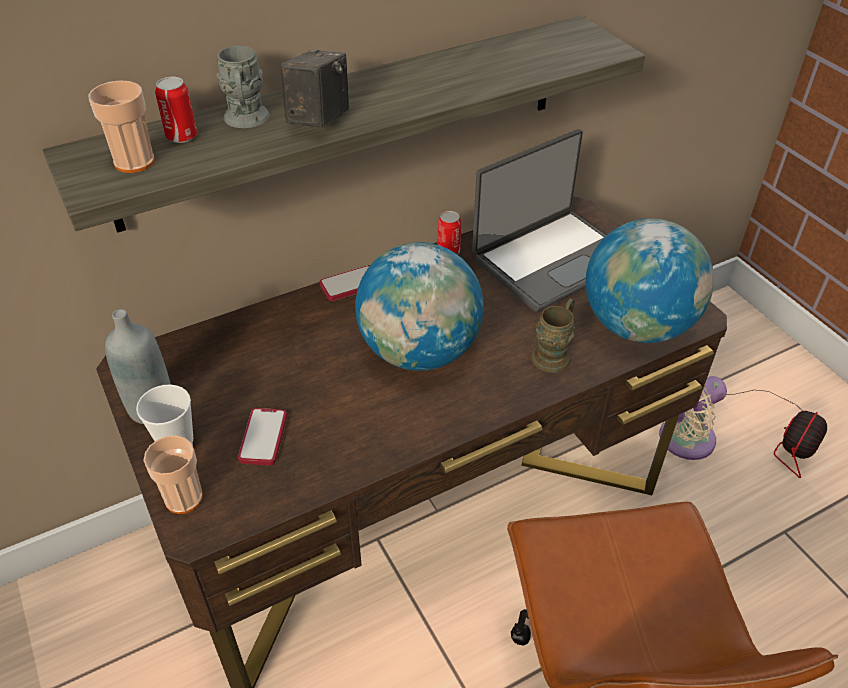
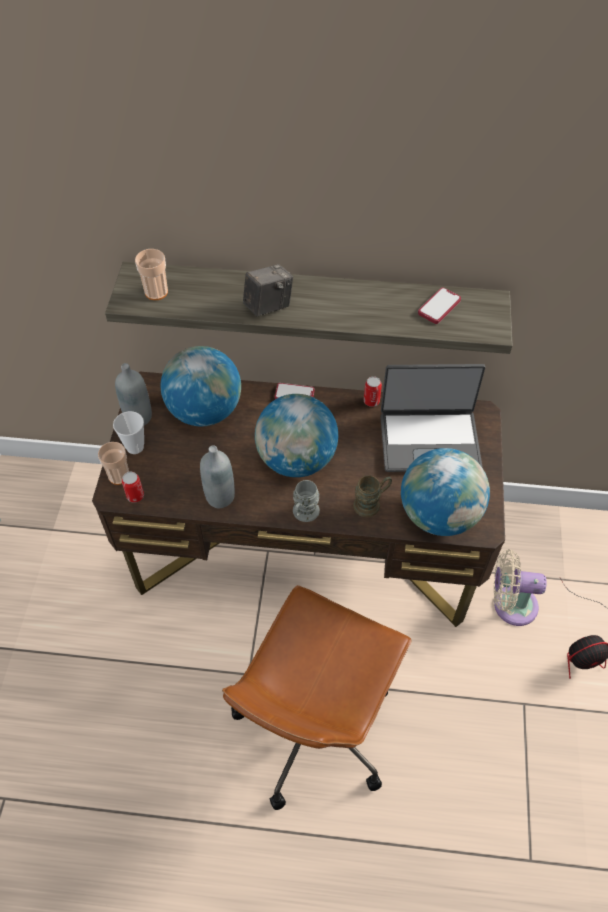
camera: 35 degrees right, 10 degrees up
can [155,77,197,143] -> can moved to [122,472,144,503]
grey mug [216,46,269,128] -> grey mug moved to [293,480,320,522]
phone [238,408,287,465] -> phone moved to [418,288,461,324]
none -> globe [160,346,241,426]
none -> grey bottle [200,445,235,508]

